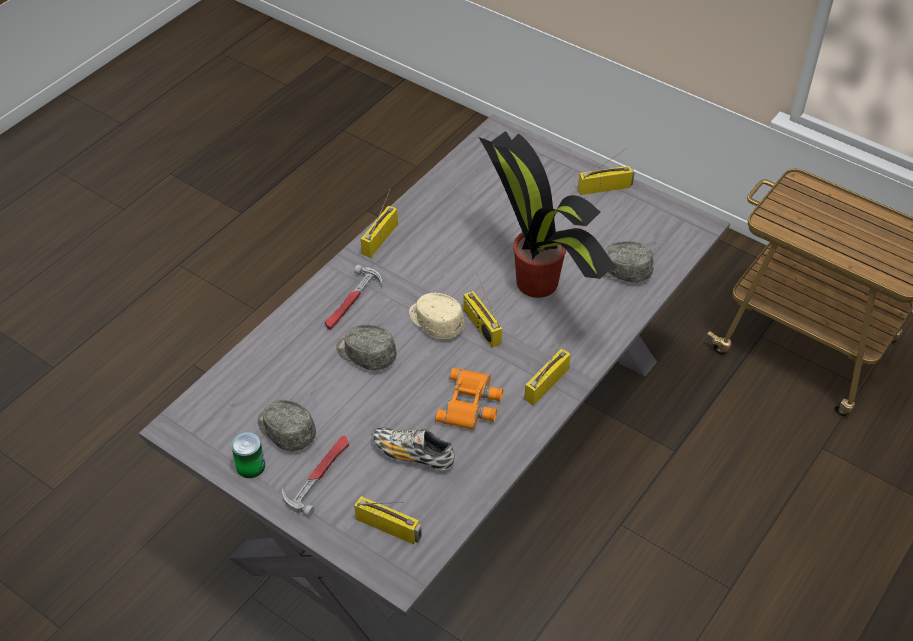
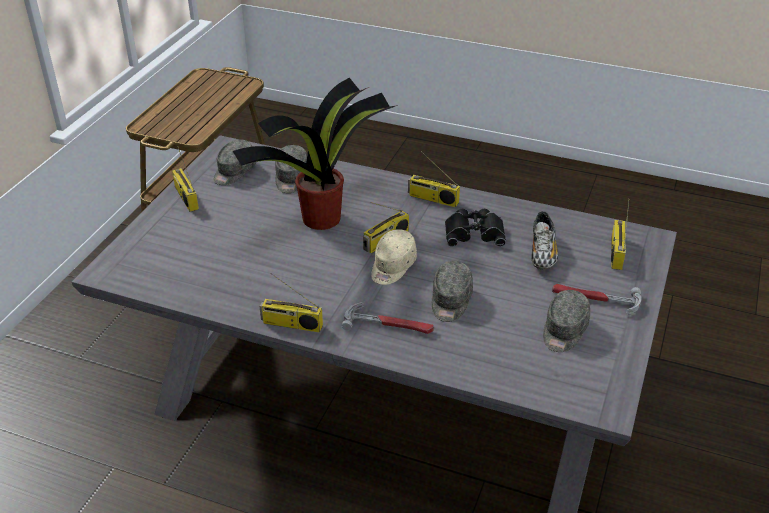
camera: 105 degrees left, 10 degrees down
can [231,432,265,478] -> none
orange binoculars [435,368,503,430] -> black binoculars [445,209,506,247]
none -> grey cap [214,140,256,185]

